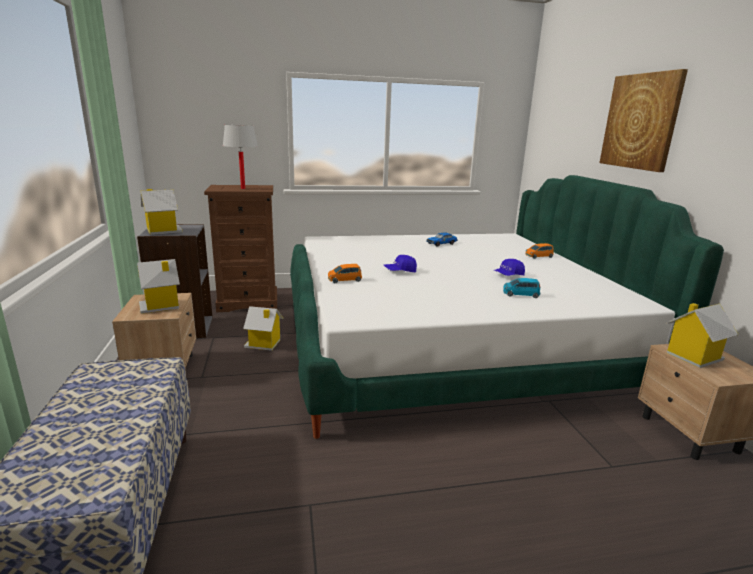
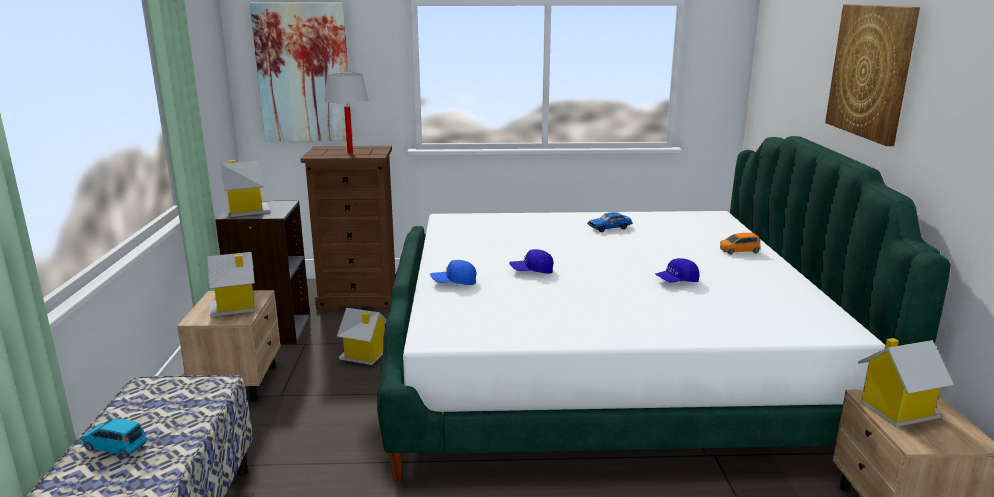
camera: 10 degrees right, 0 degrees up
orange toy car [328,264,362,283] -> blue cap [430,260,476,285]
blue toy car [503,278,540,298] -> blue toy car moved to [81,419,146,458]
none -> picture [250,3,353,141]

